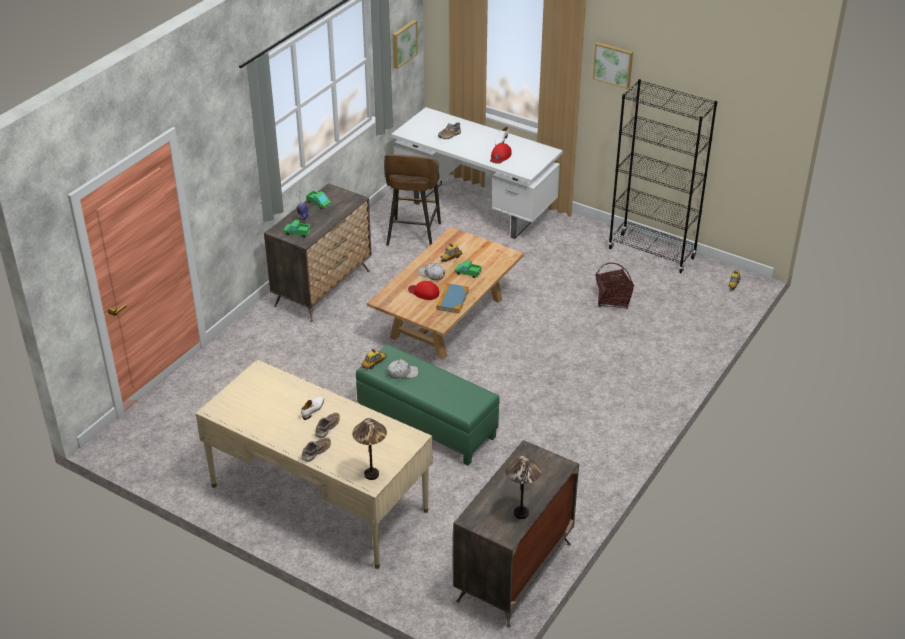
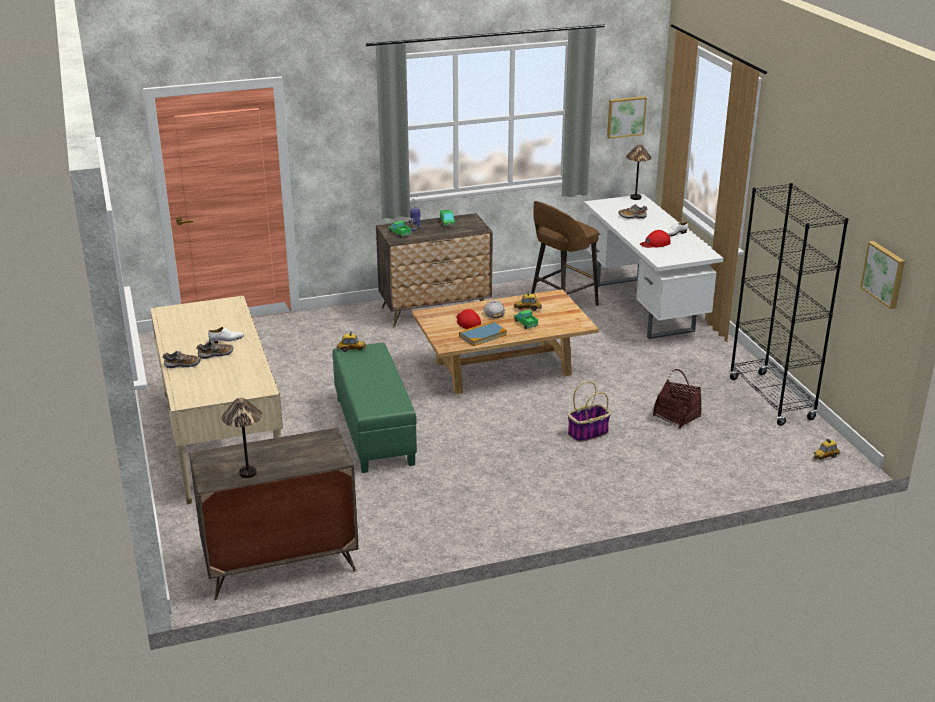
camera: 40 degrees right, 10 degrees down
table lamp [352,418,387,480] -> table lamp moved to [626,145,651,200]
white cap [388,359,419,379] -> none
picture [593,42,633,89] -> picture moved to [860,241,905,309]
none -> basket [568,381,611,442]

